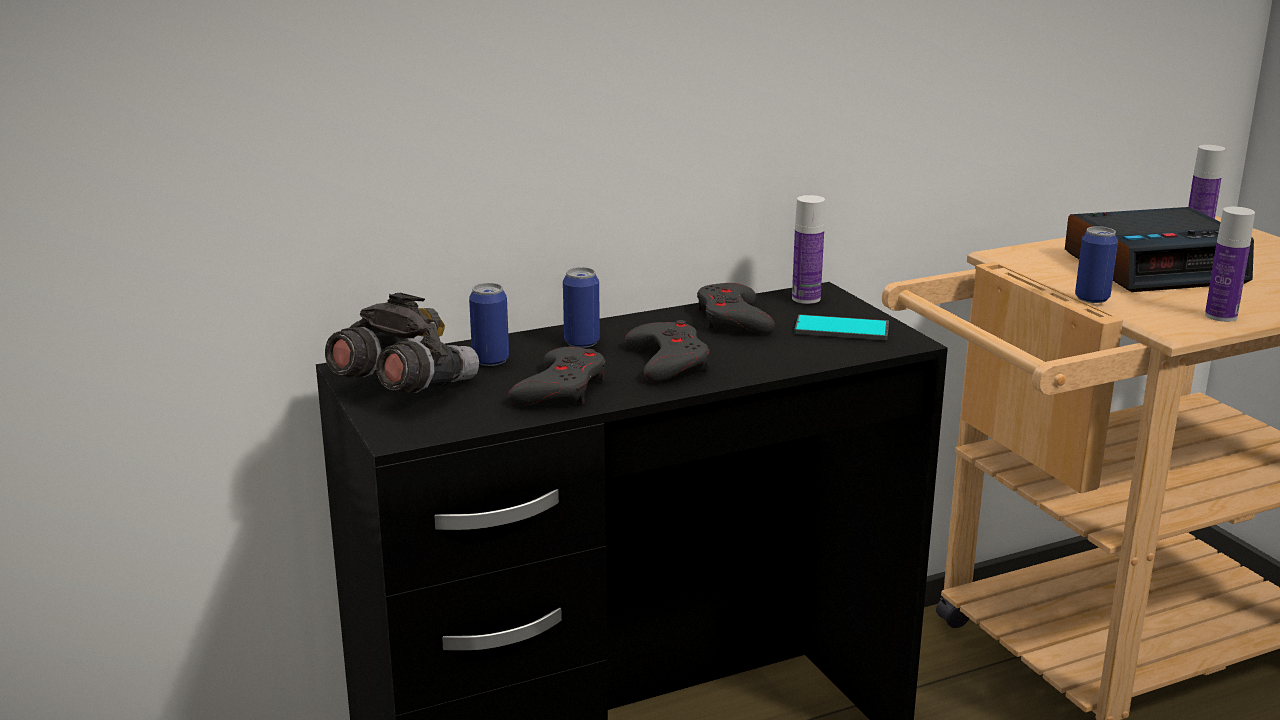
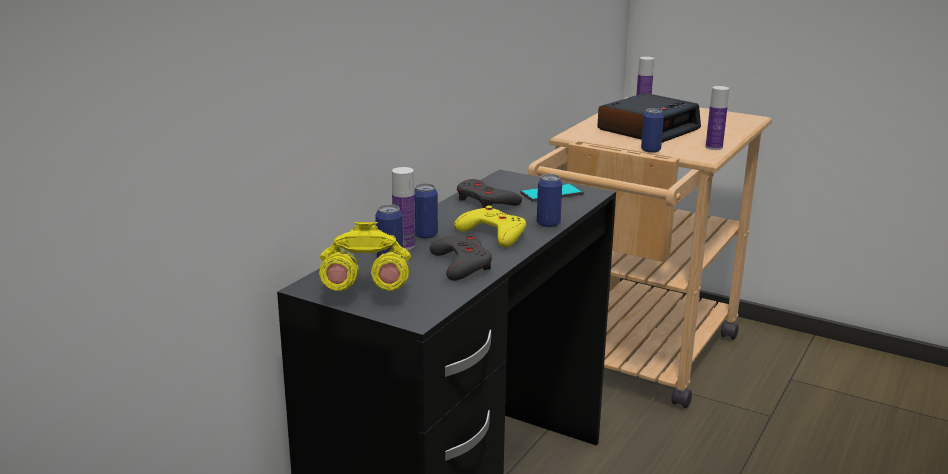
camera: 35 degrees left, 0 degrees up
grey binoculars [325,293,479,393] -> yellow binoculars [319,222,411,291]
grey game controller [625,320,709,382] -> yellow game controller [454,206,526,247]
bottle [792,195,825,304] -> bottle moved to [392,167,415,250]
none -> can [537,174,562,228]

